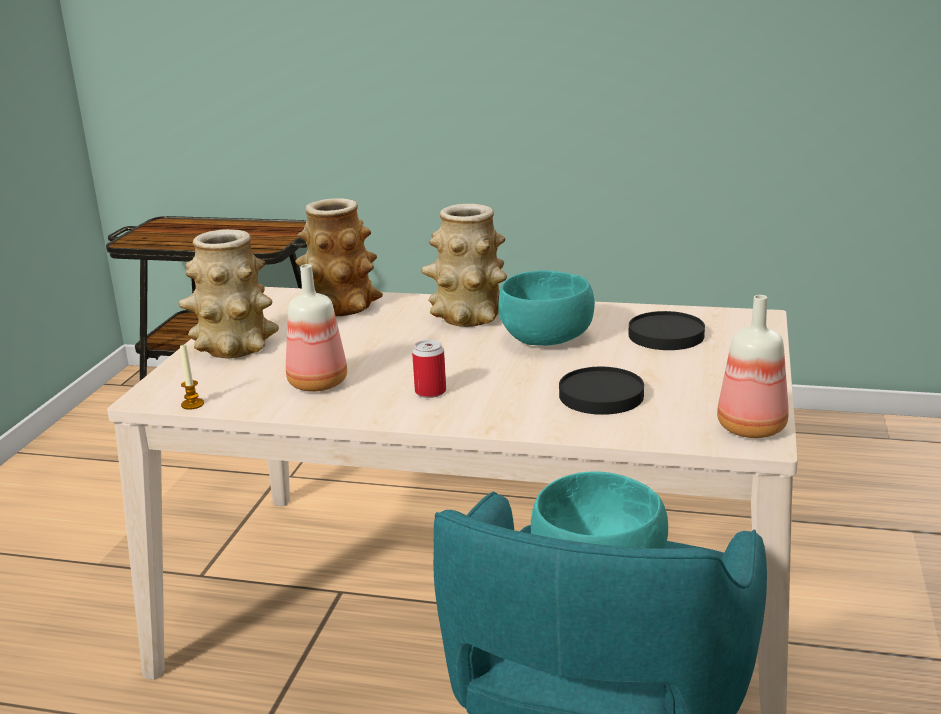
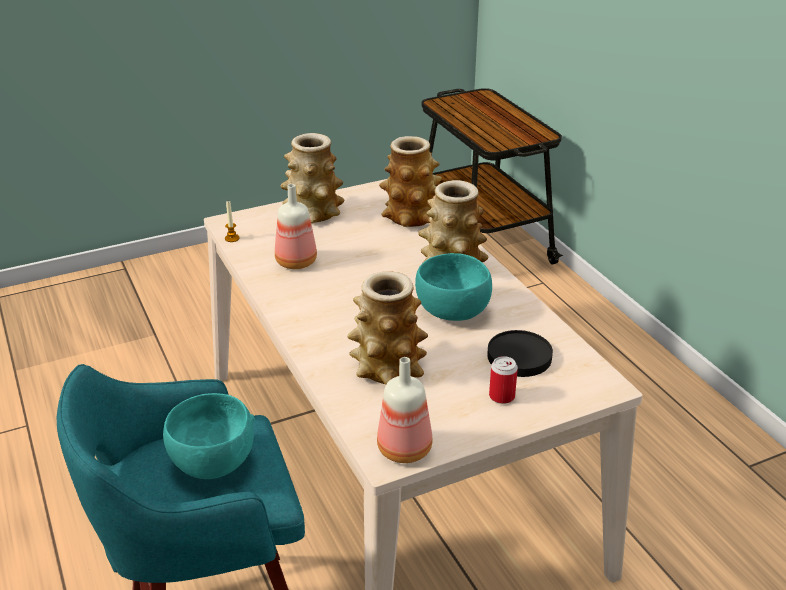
camera: 50 degrees right, 10 degrees up
can [412,340,446,398] -> can moved to [489,356,518,404]
black plate [559,367,644,415] -> vase [347,271,428,385]

